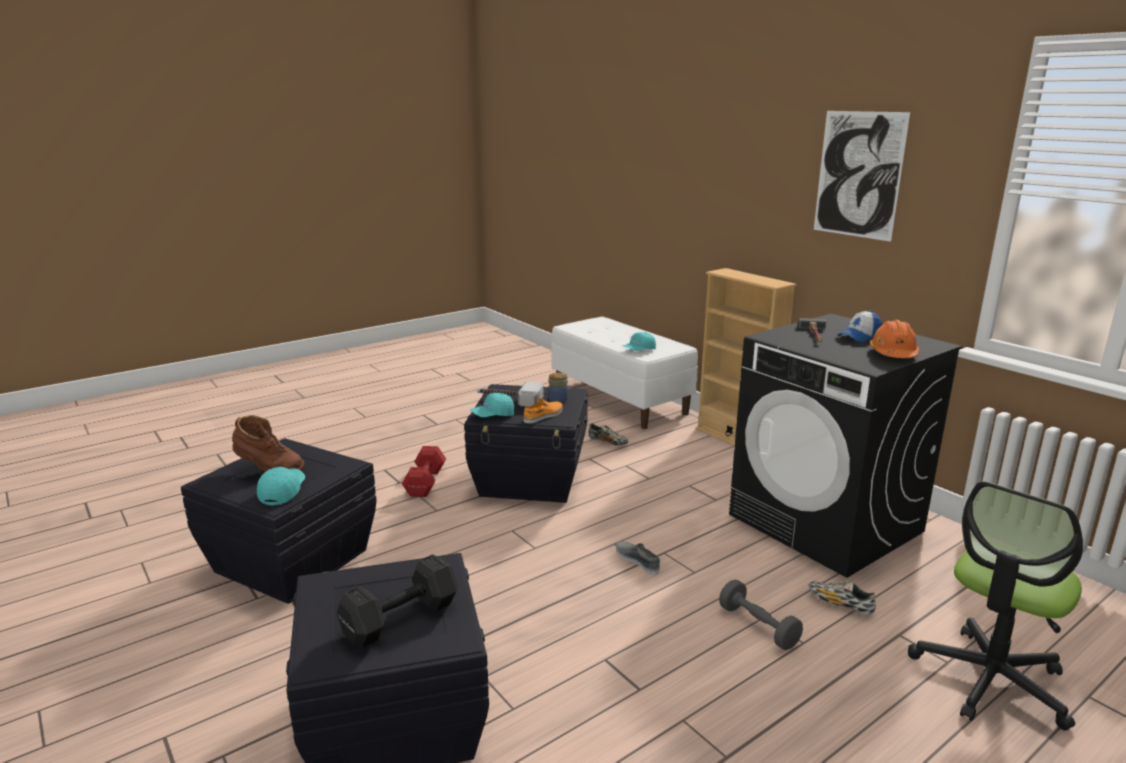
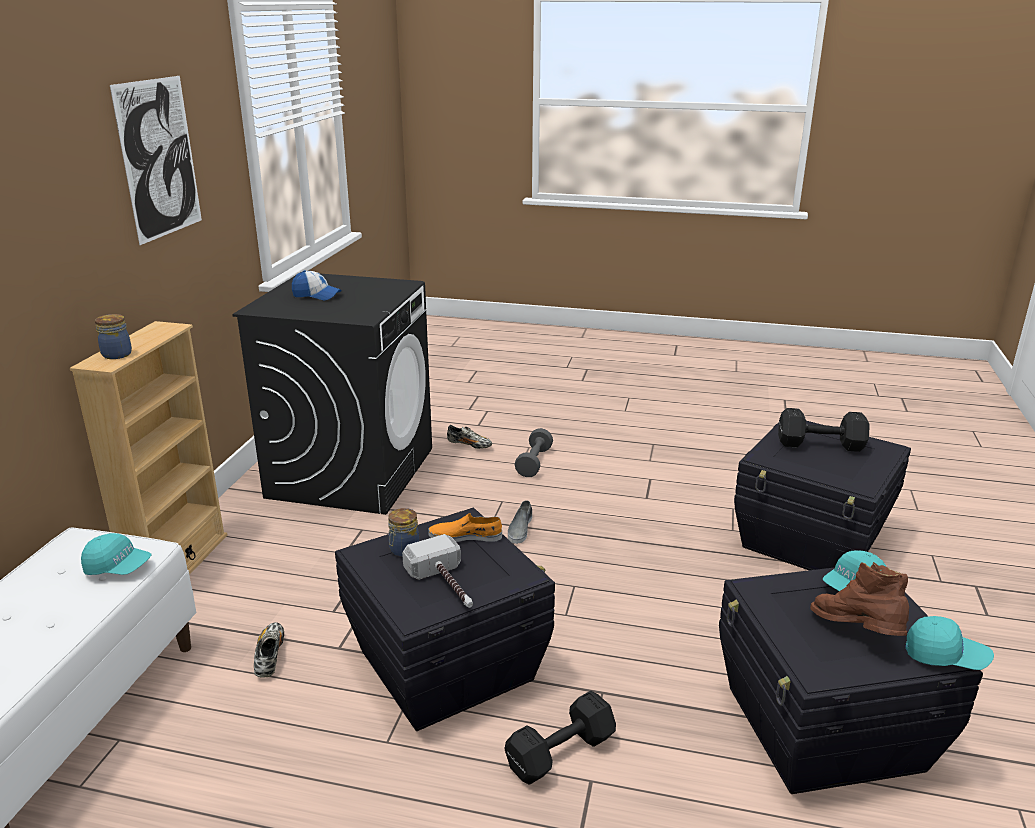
camera: 130 degrees left, 5 degrees up
red dumbbell [402,446,446,497] -> black dumbbell [504,691,616,785]
turquoise cap [470,393,514,417] -> turquoise cap moved to [905,616,994,670]
hammer [798,318,826,342] -> none
shoe [809,581,876,616] -> shoe turned 60 degrees counterclockwise [447,425,492,449]
orange hard hat [870,320,919,358] -> none
office chair [908,481,1083,731] -> none
none -> jar [95,314,132,359]

